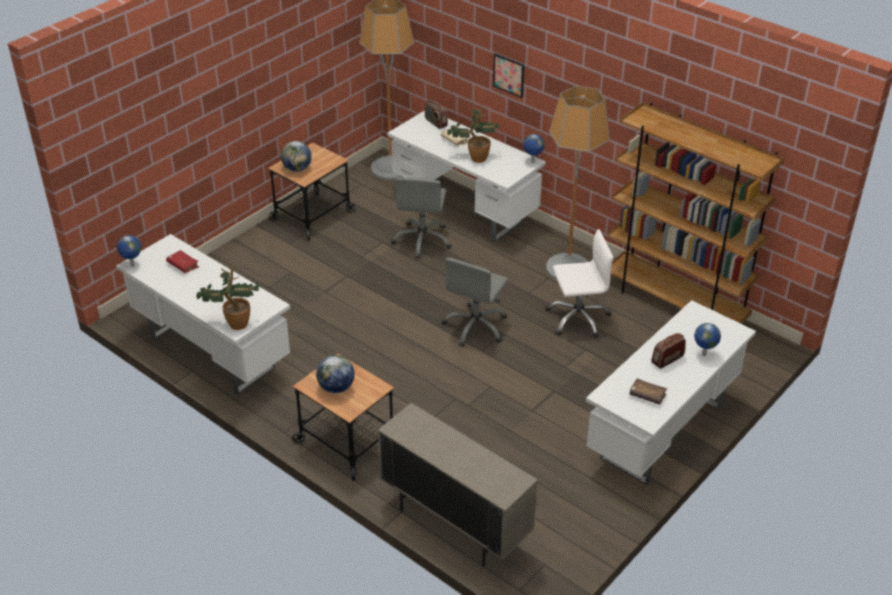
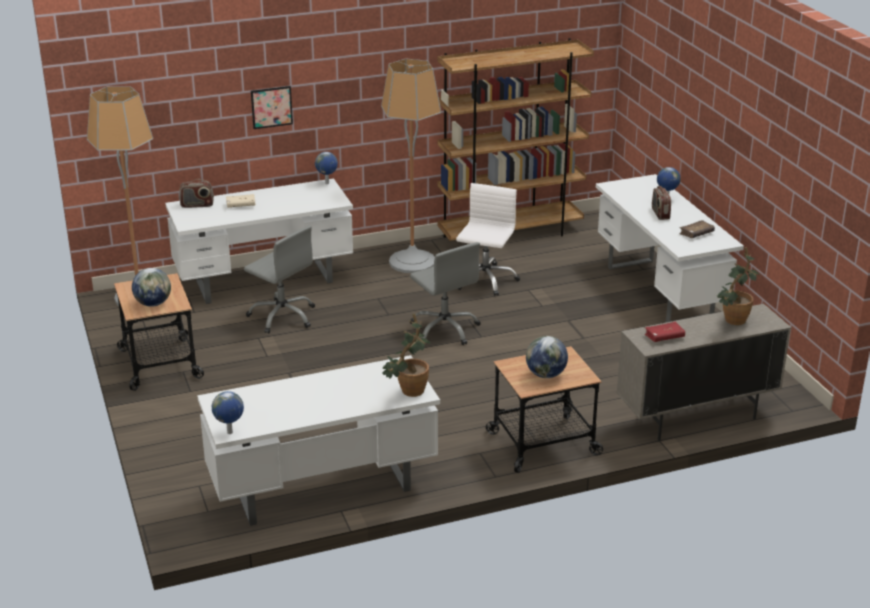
camera: 60 degrees left, 10 degrees down
red book [166,250,199,273] -> red book moved to [645,322,685,342]
potted plant [447,105,500,163] -> potted plant moved to [717,247,760,325]

